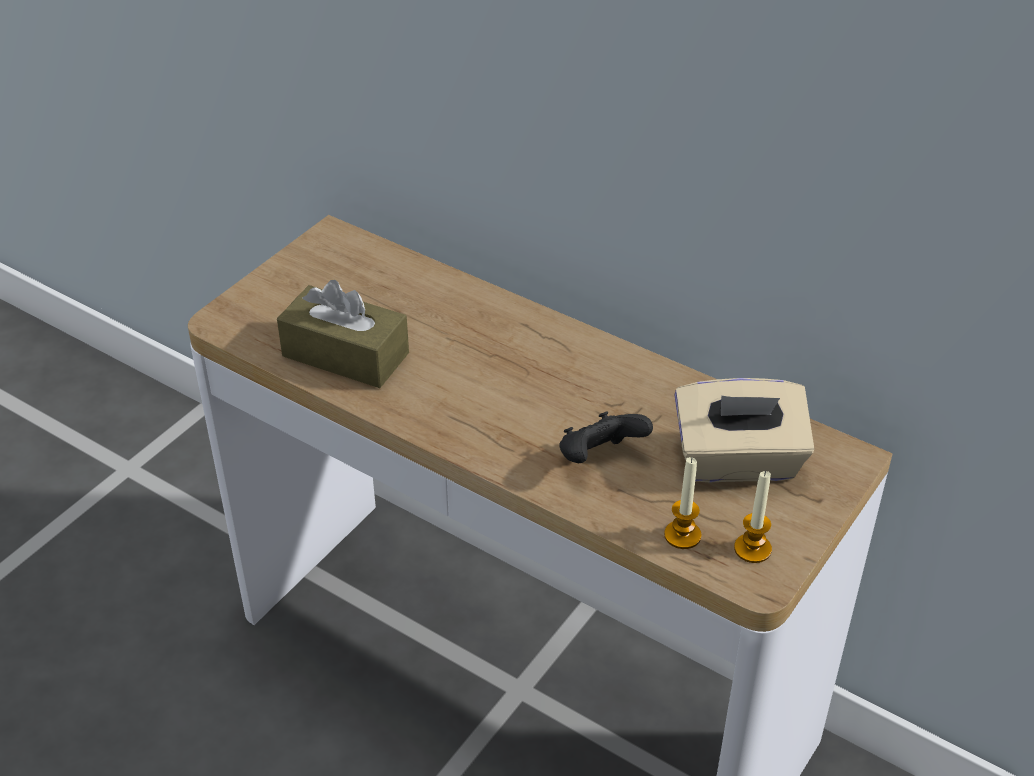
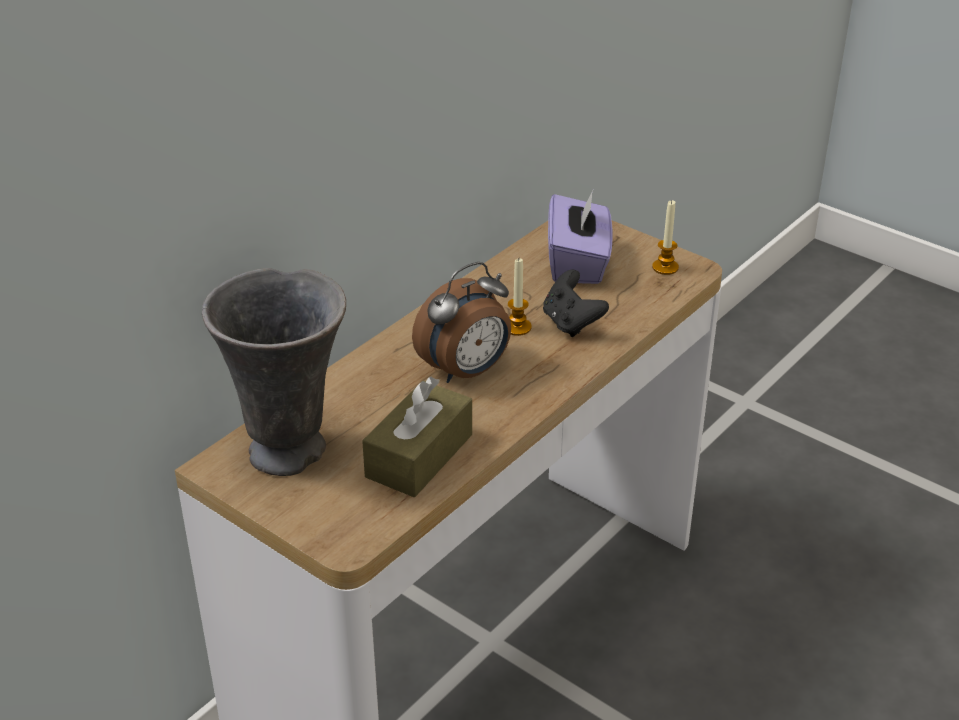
camera: 85 degrees left, 5 degrees down
candle [664,457,701,549] -> candle moved to [508,259,532,336]
beige tissue box [675,378,815,482] -> purple tissue box [548,191,613,284]
none -> grey vase [202,268,346,476]
none -> alarm clock [412,262,511,383]

